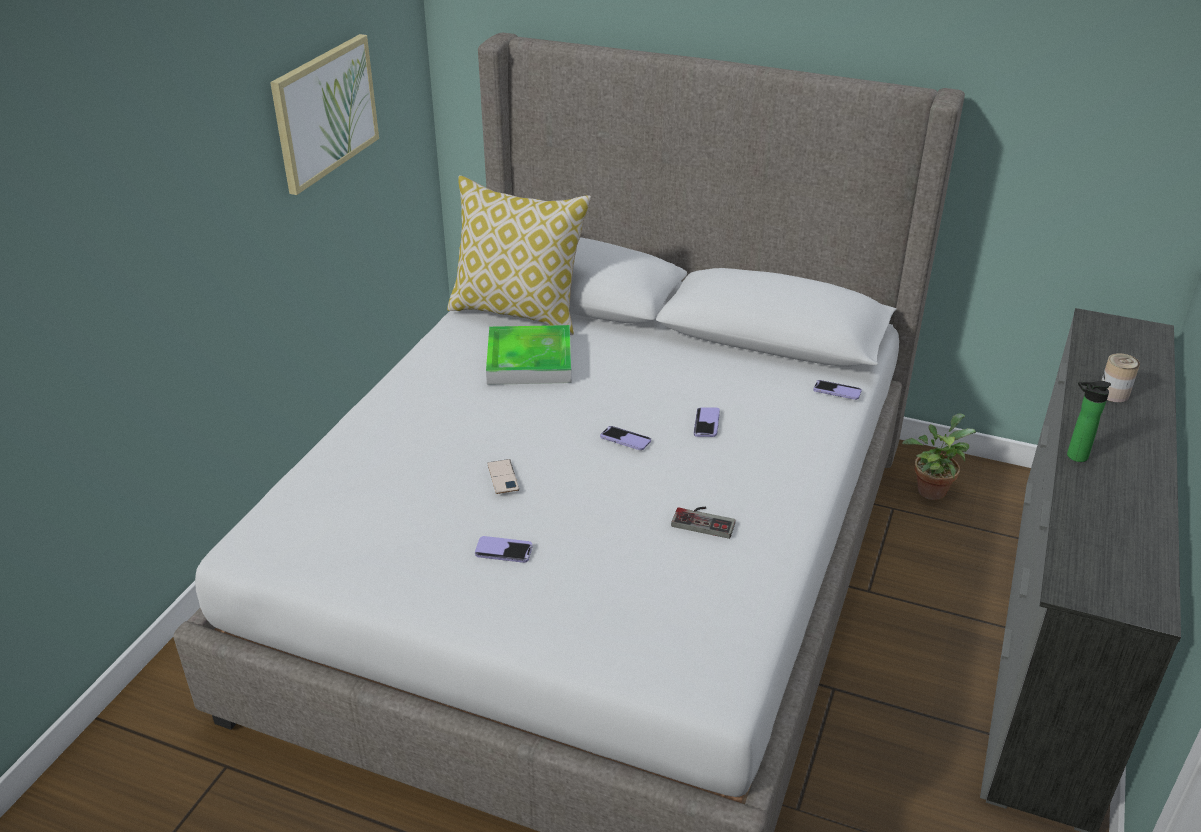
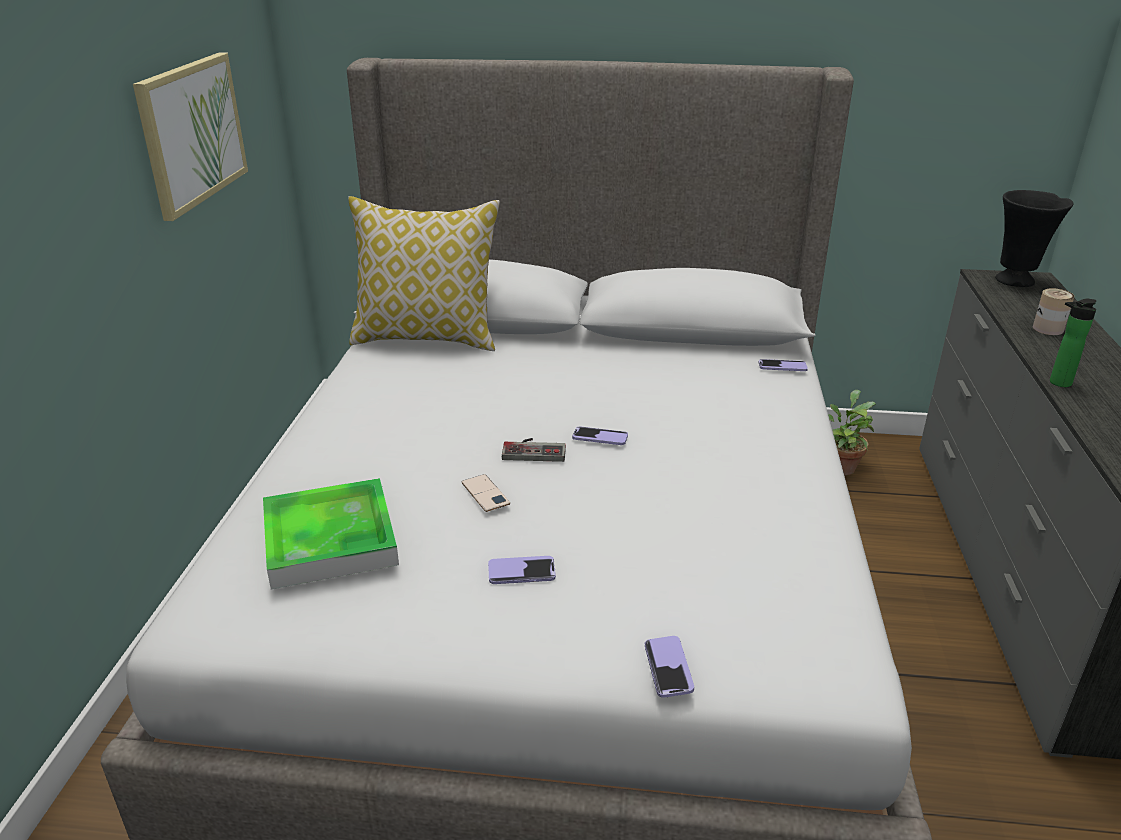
camera: 15 degrees left, 5 degrees down
tray [486,325,571,385] -> tray moved to [263,478,399,589]
game controller [671,507,736,539] -> game controller moved to [502,438,566,462]
phone [694,407,720,437] -> phone moved to [645,636,694,698]
none -> black vase [995,190,1074,287]

